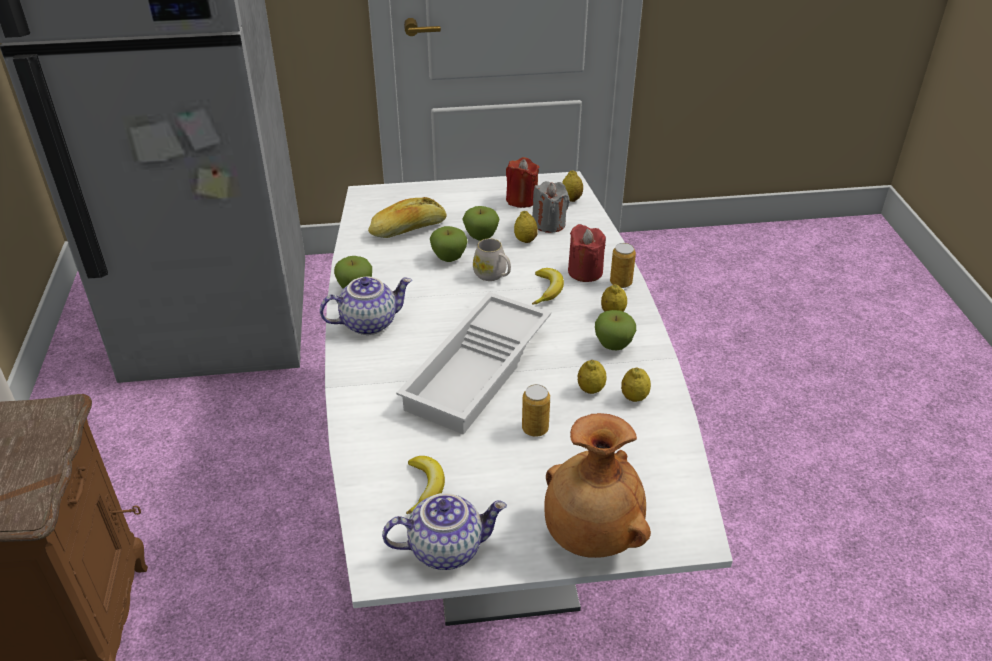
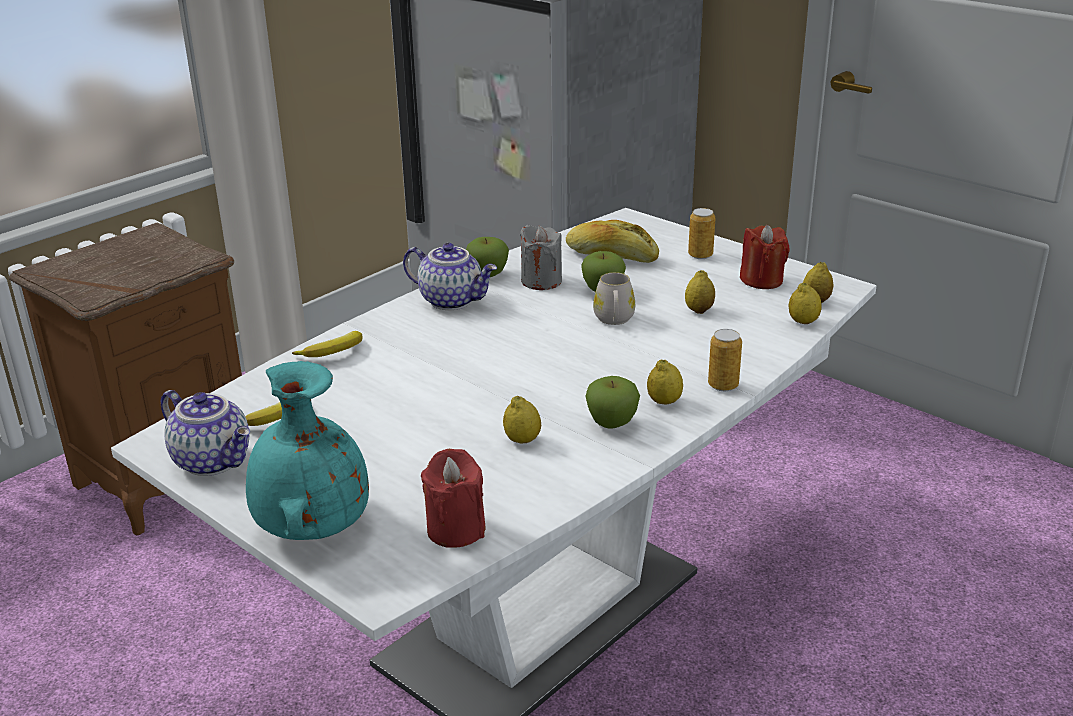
camera: 50 degrees right, 10 degrees down
white tray [396,292,551,435] -> none
apple [462,206,500,241] -> none
can [522,384,550,437] -> can moved to [688,208,715,259]
grey candle [532,181,570,233] -> grey candle moved to [520,225,562,290]
banana [532,268,564,305] -> banana moved to [292,331,362,357]
brown vase [544,413,651,558] -> turquoise vase [246,361,369,540]
red candle [568,224,606,282] -> red candle moved to [421,449,486,548]
lemon [621,367,651,402] -> lemon moved to [789,283,822,324]

